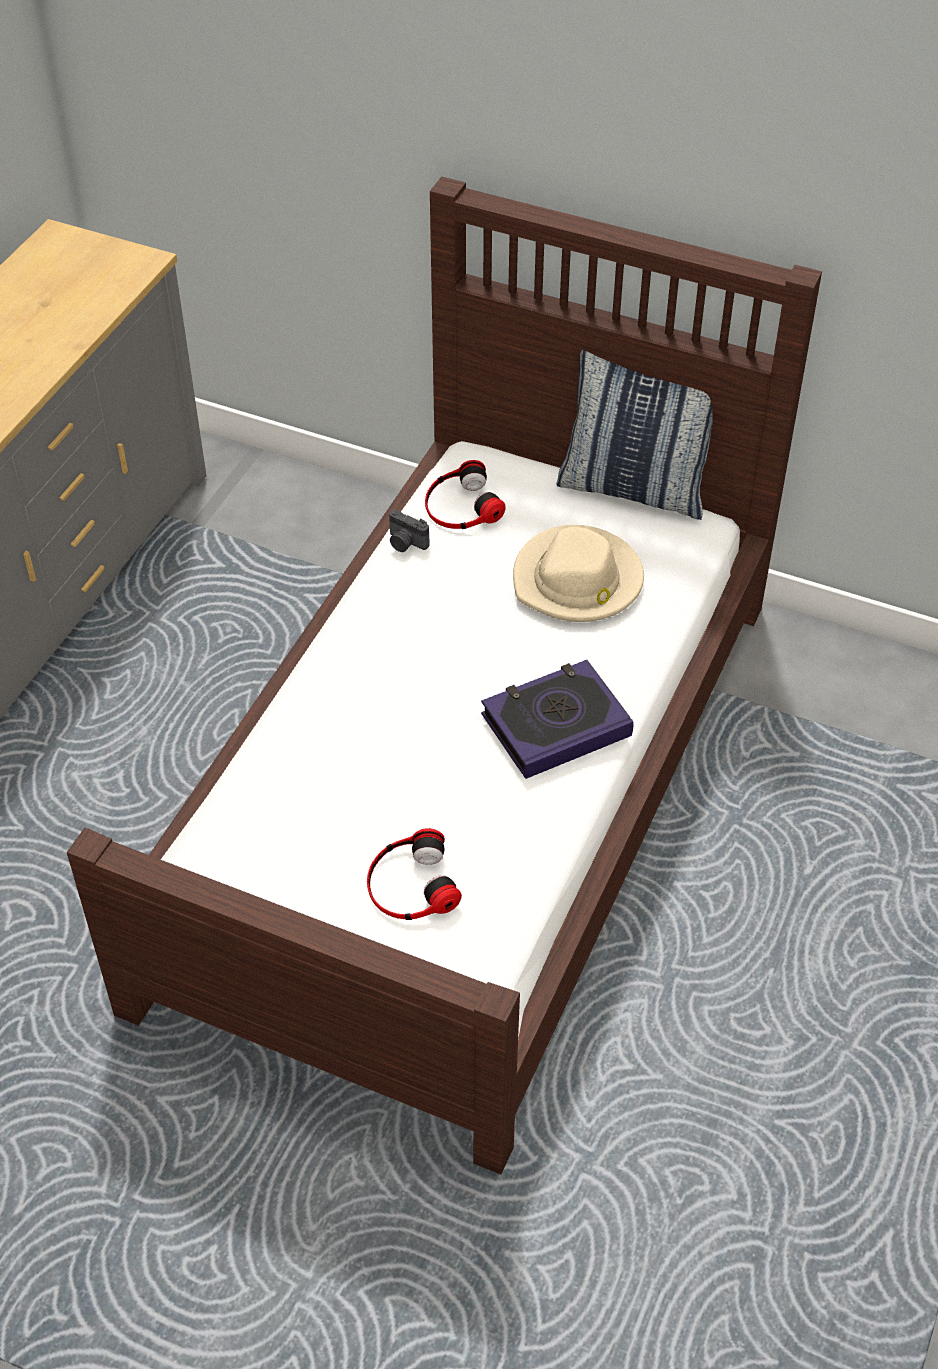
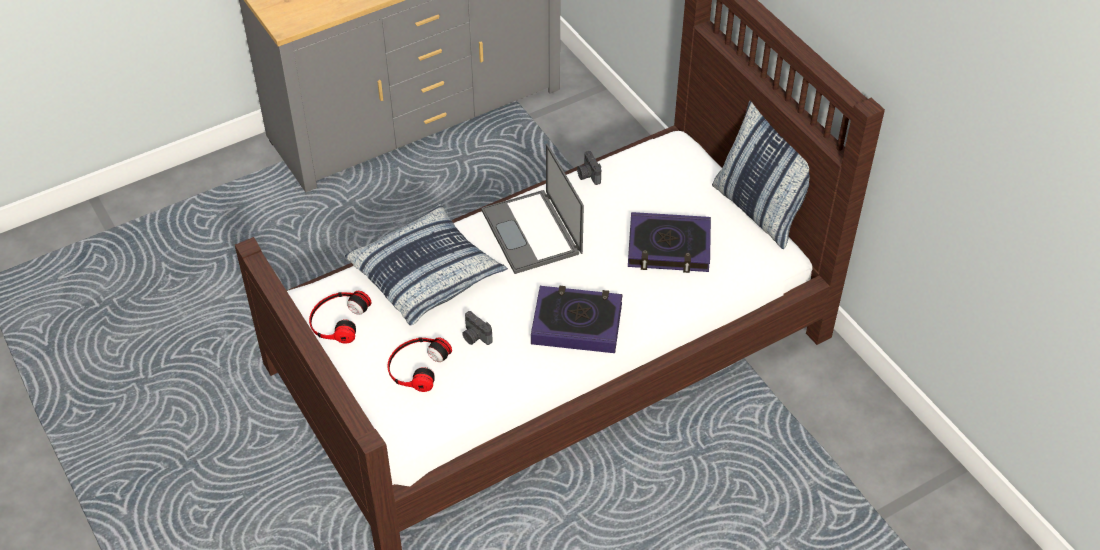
camera: 35 degrees right, 0 degrees up
headphones [425,460,506,529] -> headphones moved to [309,291,371,344]
beige hat [513,525,644,622] -> book [628,212,711,273]
none -> pillow [345,203,508,326]
none -> camera [462,311,493,345]
none -> laptop [481,144,584,274]

